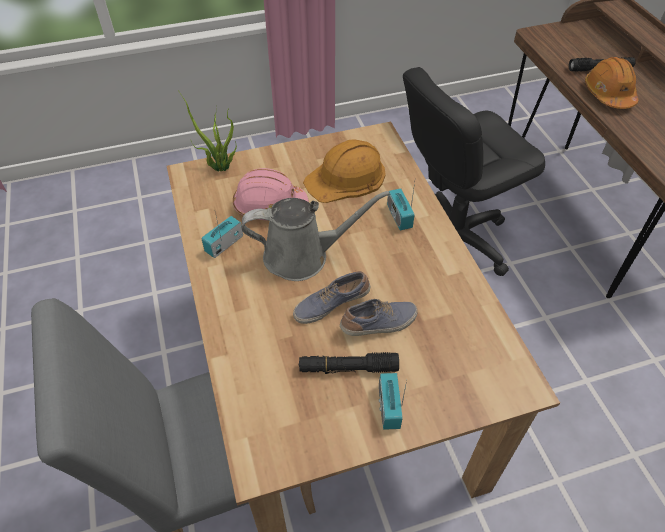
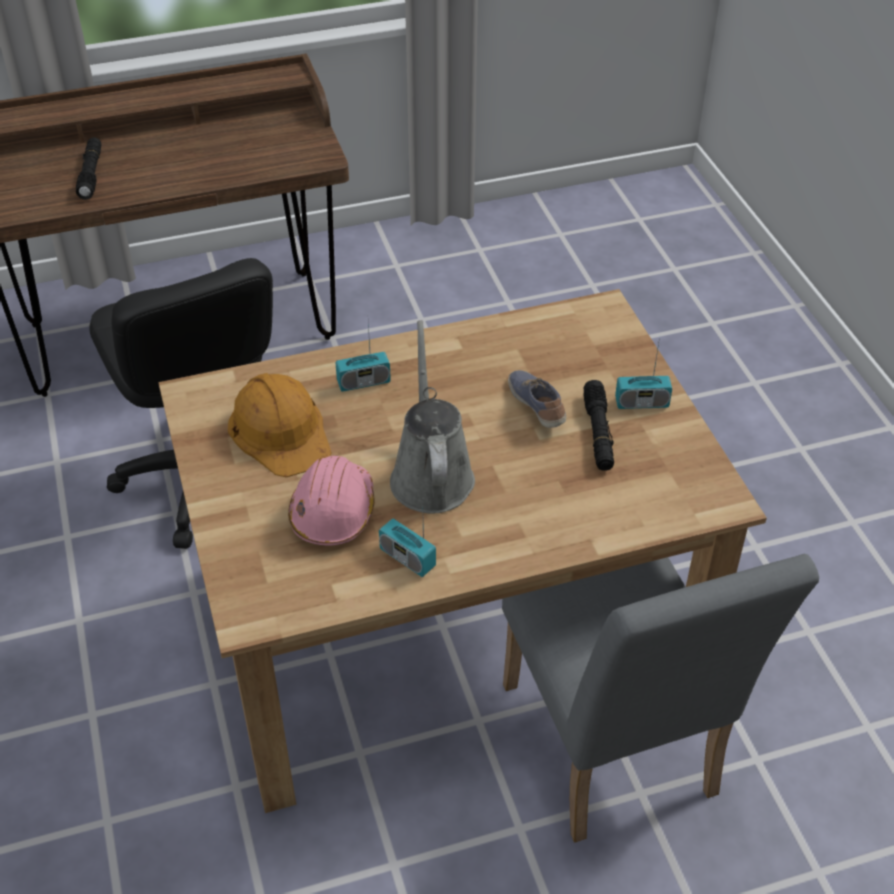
camera: 90 degrees left, 5 degrees down
potted plant [178,90,237,172] -> none
shoe [293,271,371,324] -> none
orange hard hat [585,57,638,109] -> none

